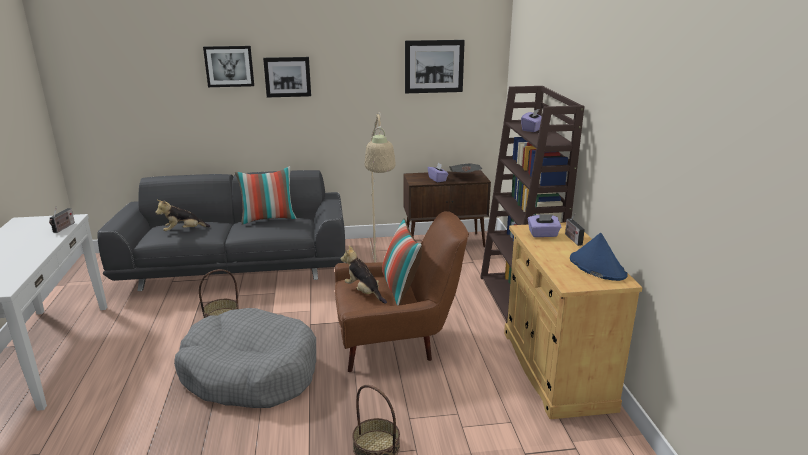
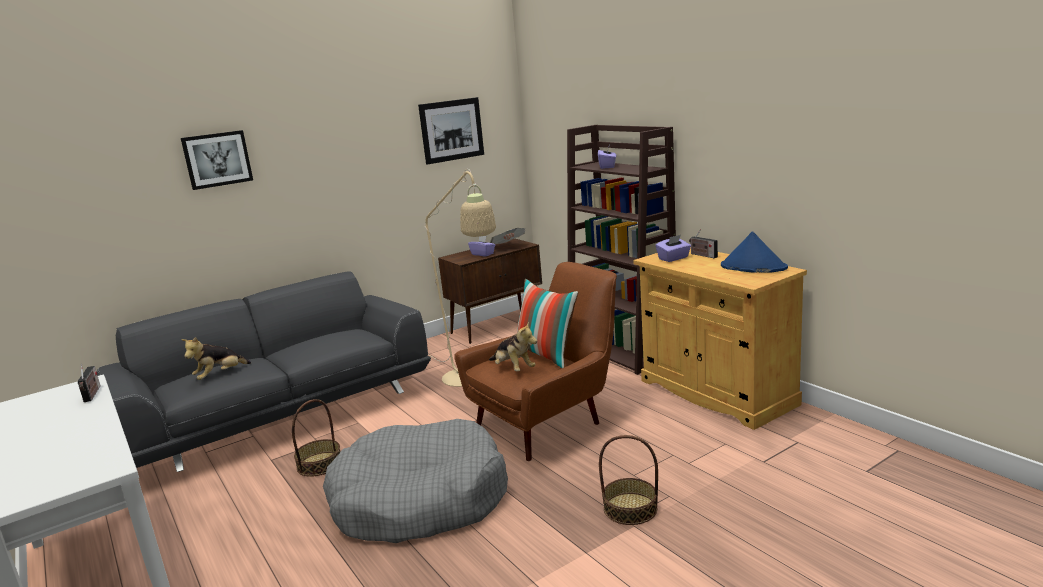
camera: 25 degrees left, 5 degrees down
pillow [235,166,297,225] -> none
picture [263,57,311,97] -> none
plush toy [341,245,387,304] -> plush toy turned 150 degrees counterclockwise [489,321,537,371]

